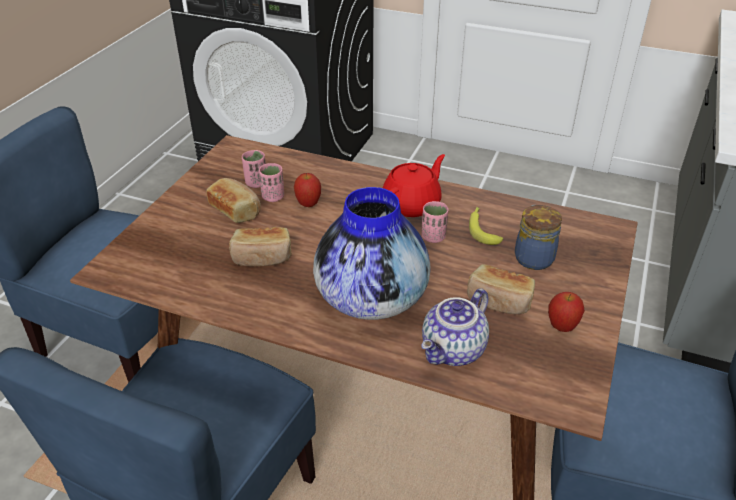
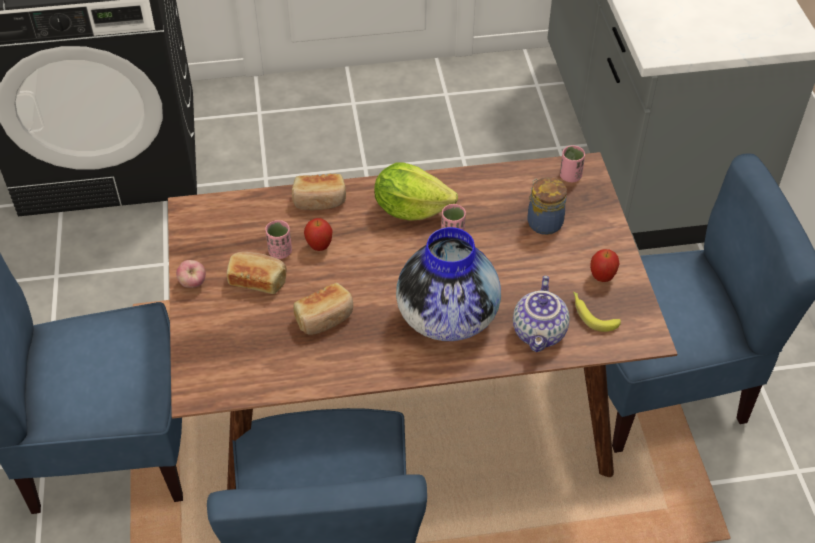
camera: 30 degrees left, 10 degrees up
pink cup [242,150,266,188] -> pink cup moved to [560,145,585,182]
red teapot [383,154,445,217] -> lettuce [374,163,458,221]
bread [467,264,535,314] -> bread moved to [292,174,346,210]
banana [469,207,503,245] -> banana moved to [573,292,621,332]
none -> apple [176,260,206,288]

